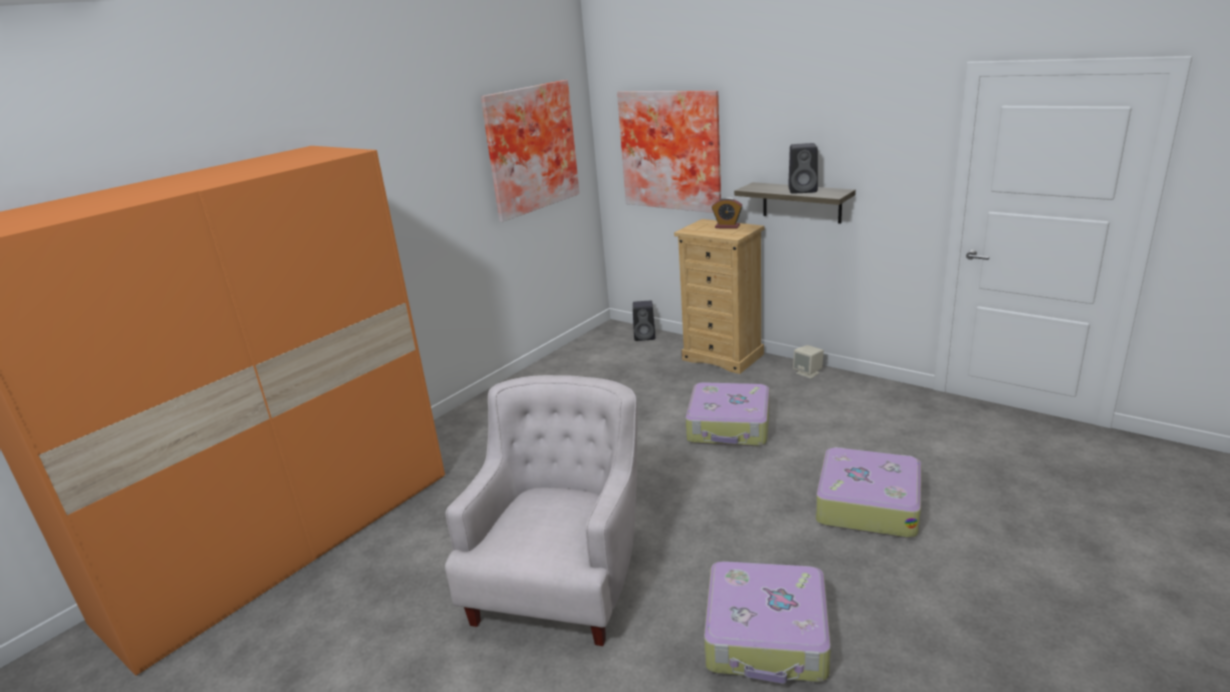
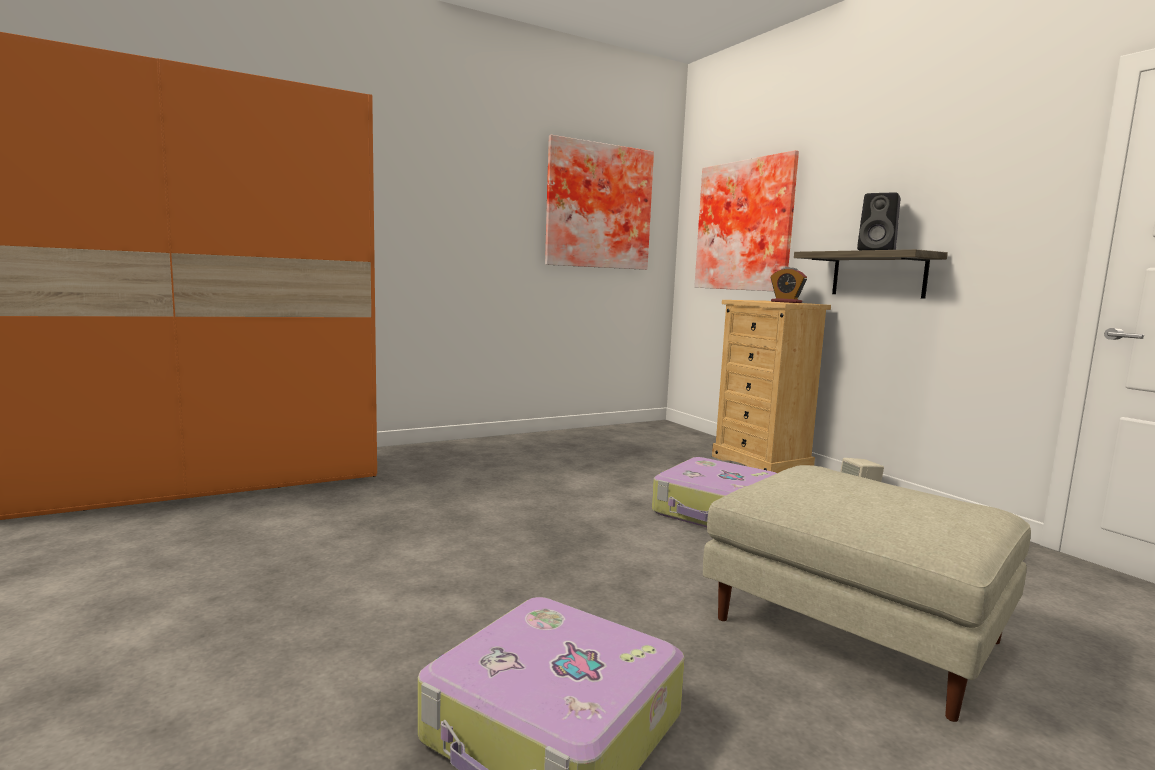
camera: 20 degrees right, 15 degrees down
white armchair [445,375,638,646] -> none
black speaker [633,301,655,341] -> none
suitcase [816,447,921,538] -> beige ottoman [703,465,1031,722]

